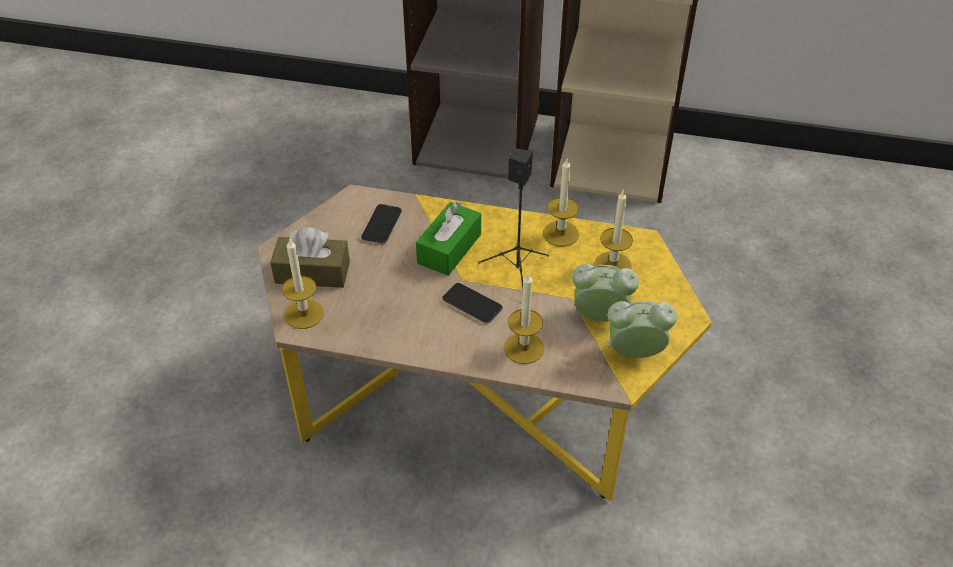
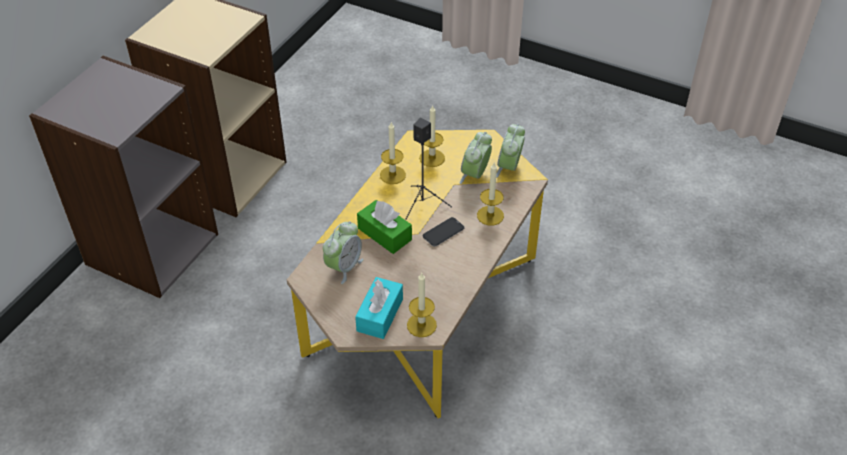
camera: 75 degrees left, 0 degrees up
brown tissue box [270,227,350,288] -> turquoise tissue box [355,277,403,339]
phone [361,204,402,244] -> alarm clock [323,221,364,284]

